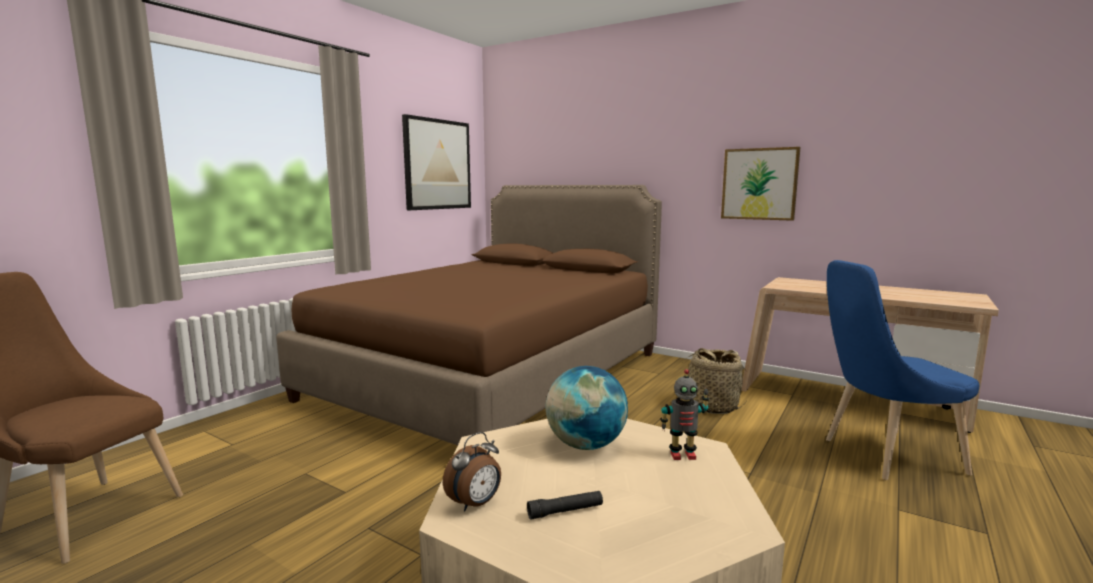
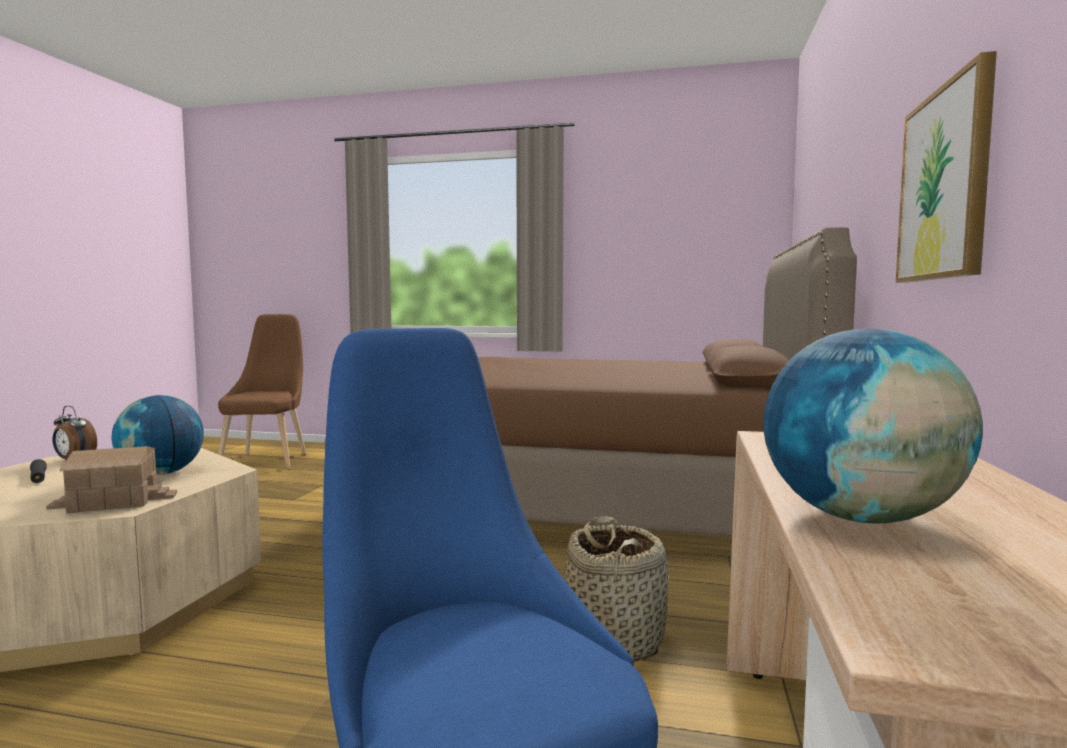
camera: 70 degrees right, 5 degrees down
picture [402,114,471,210] -> none
toy robot [660,369,709,460] -> toy house [46,446,177,513]
none -> globe [763,328,983,523]

